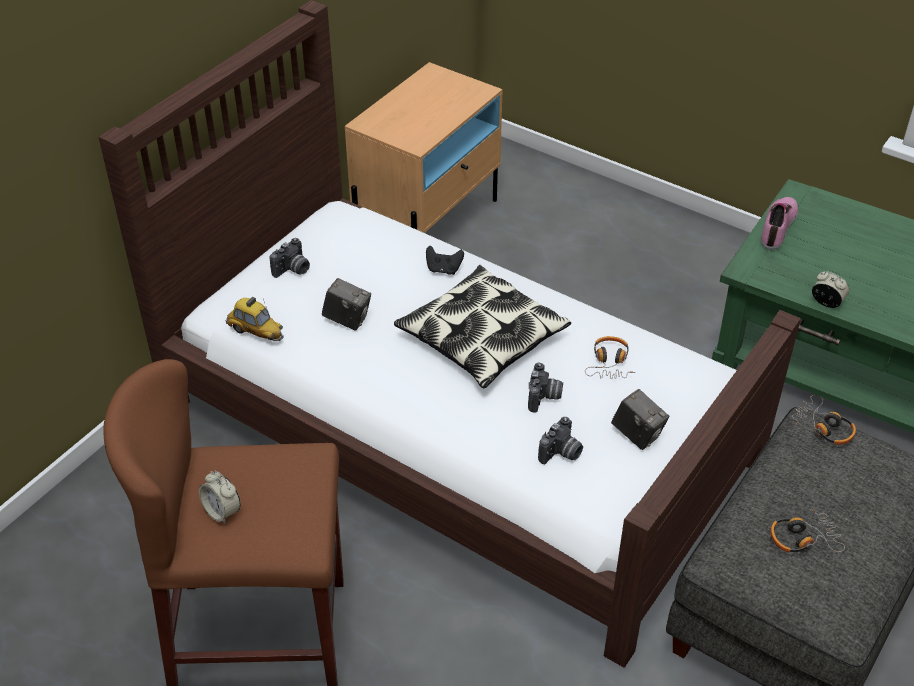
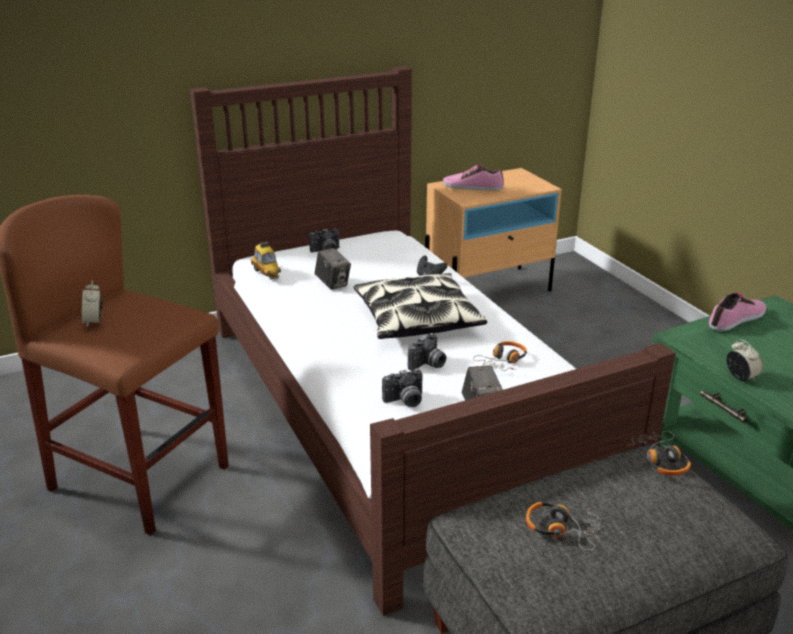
camera: 30 degrees right, 15 degrees down
none -> shoe [443,165,504,190]

